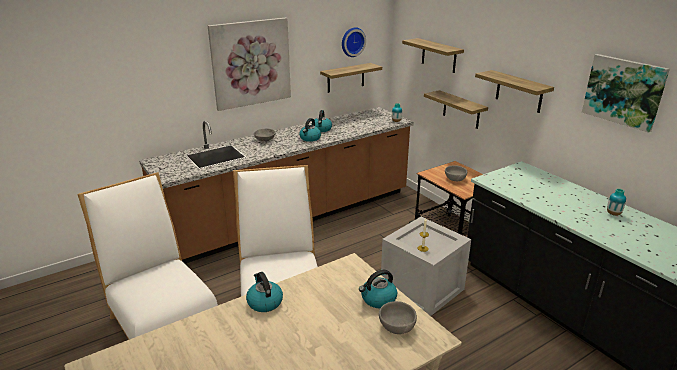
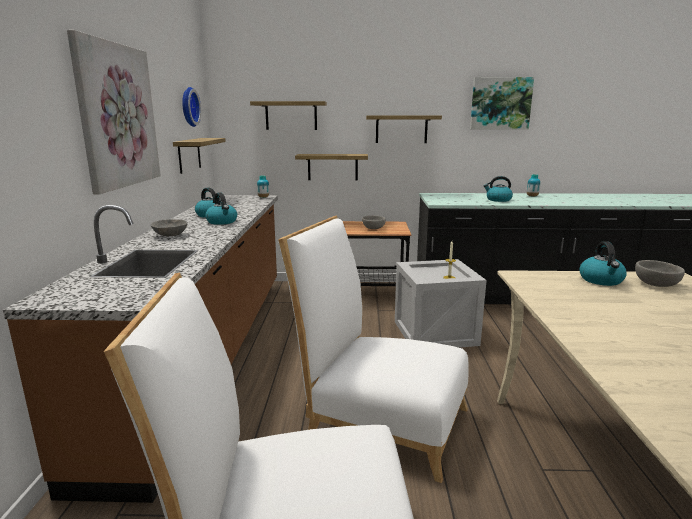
camera: 55 degrees left, 10 degrees down
kettle [246,272,283,312] -> kettle moved to [484,176,513,202]

